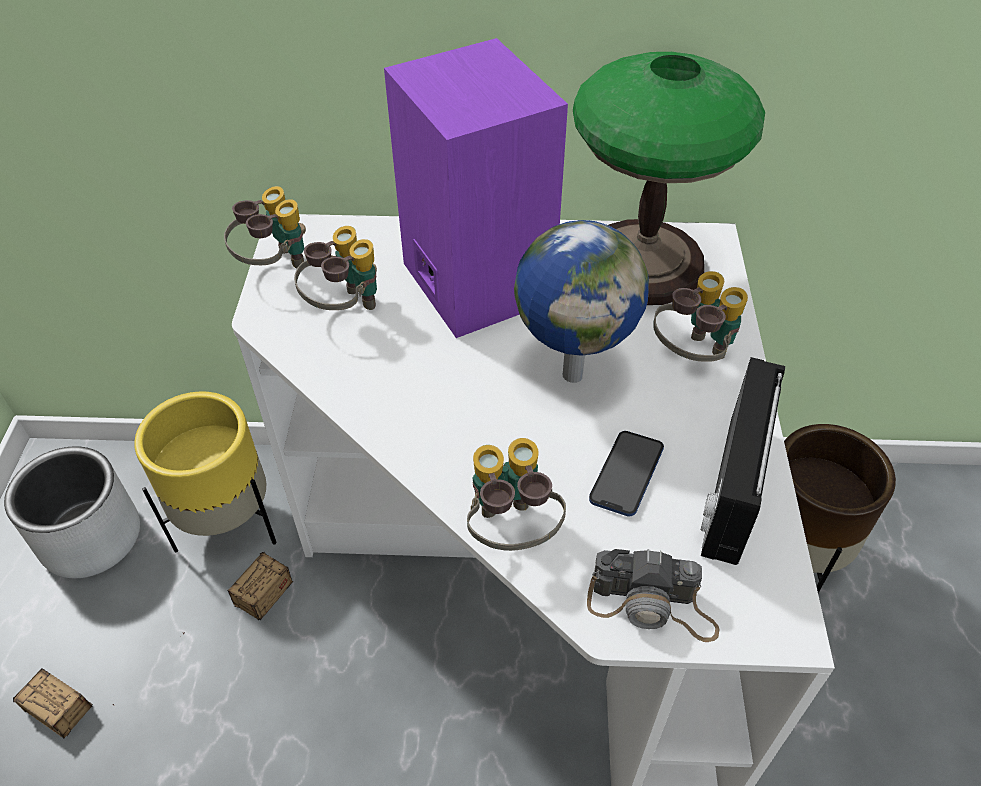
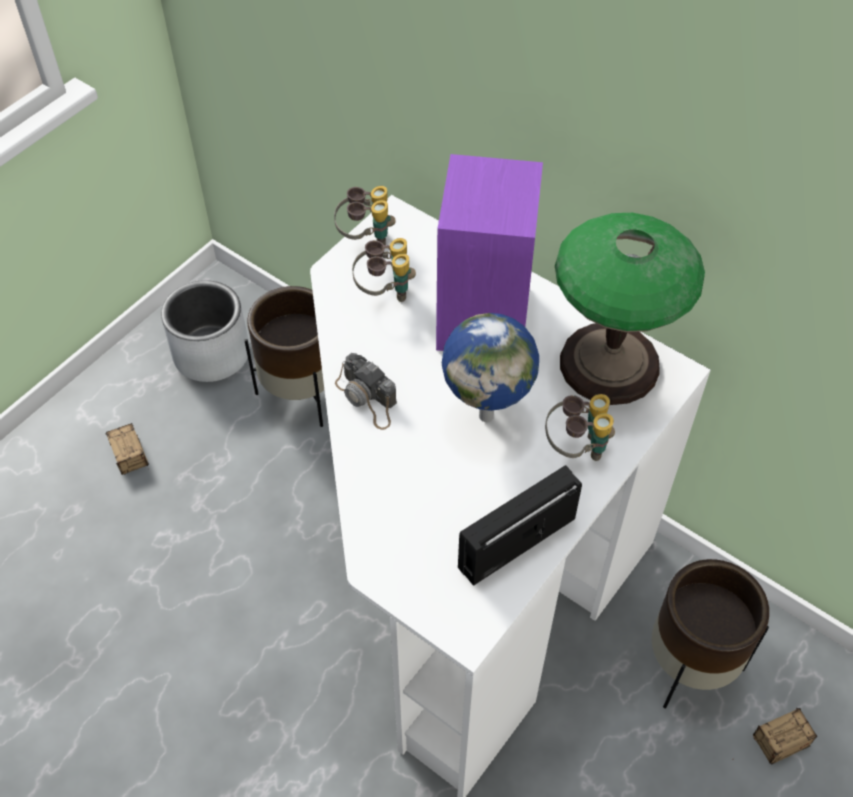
camera: 35 degrees right, 5 degrees up
yellow planter [134,391,277,553] -> brown planter [245,286,324,427]
storage box [183,552,293,634] -> storage box moved to [732,708,817,765]
binoculars [467,438,566,551] -> none
camera [587,549,720,642] -> camera moved to [335,353,397,430]
phone [589,431,664,517] -> none

